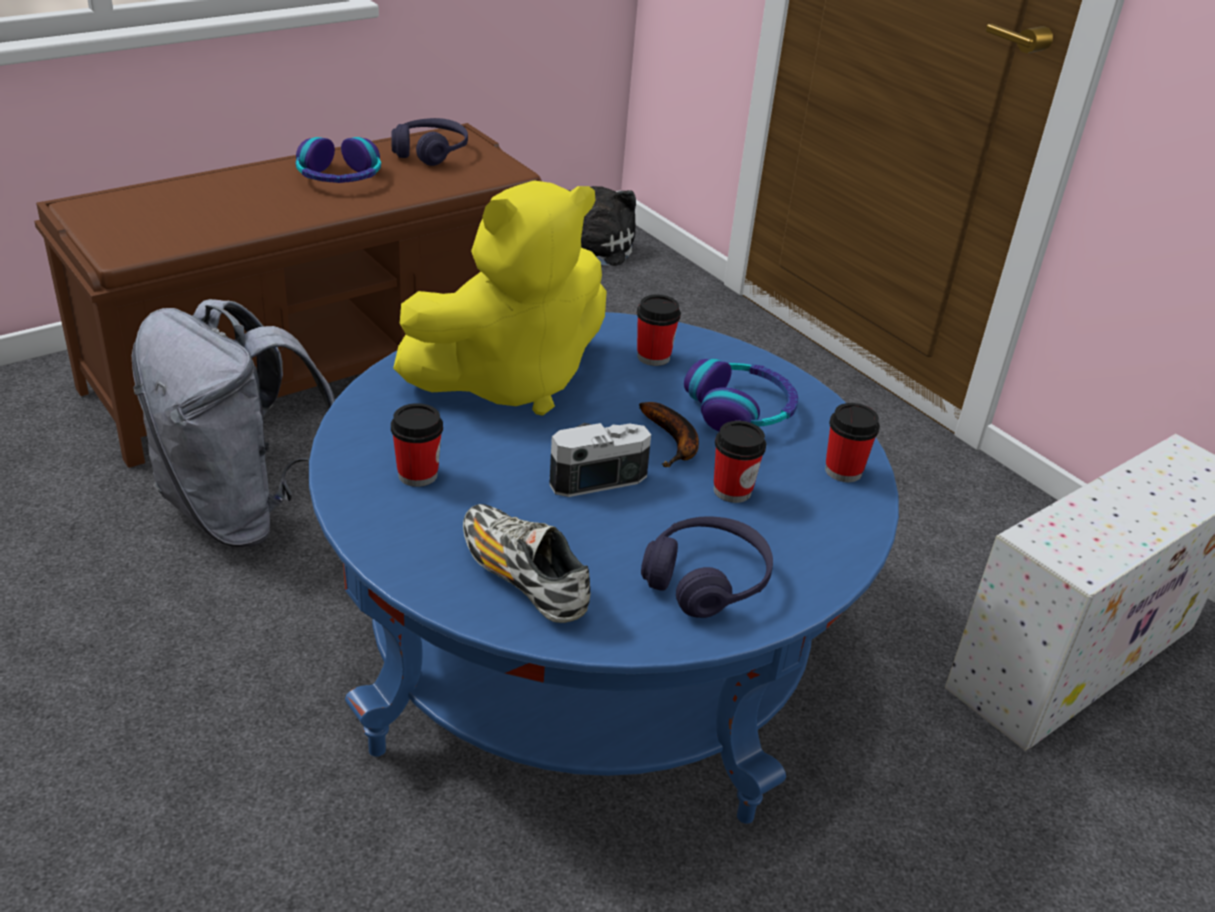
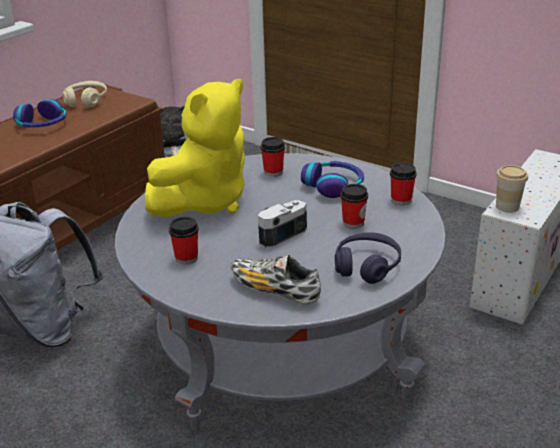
camera: 15 degrees left, 5 degrees down
blue coffee table [309,312,899,824] -> grey coffee table [115,153,446,430]
purple headphones [391,118,468,166] -> beige headphones [63,81,107,108]
banana [639,402,699,467] -> none
none -> cup [496,165,528,213]

